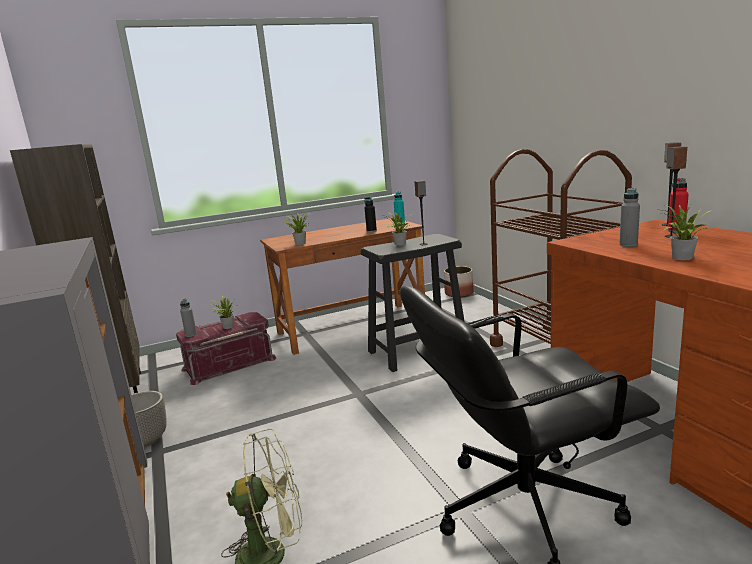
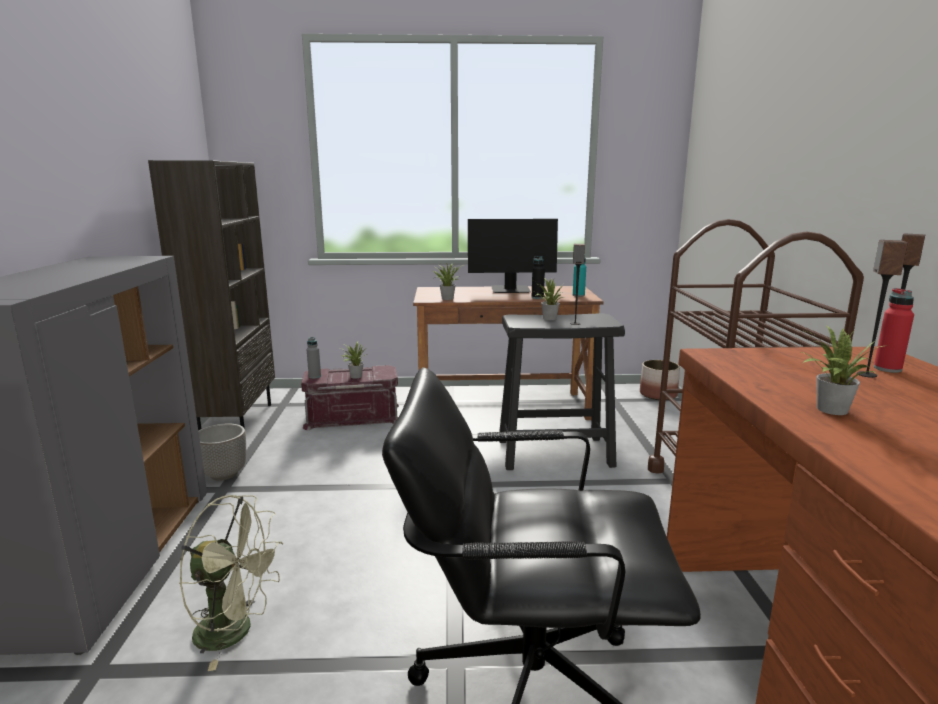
camera: 20 degrees right, 0 degrees up
grey bottle [619,188,640,247] -> none
none -> monitor [468,219,558,293]

